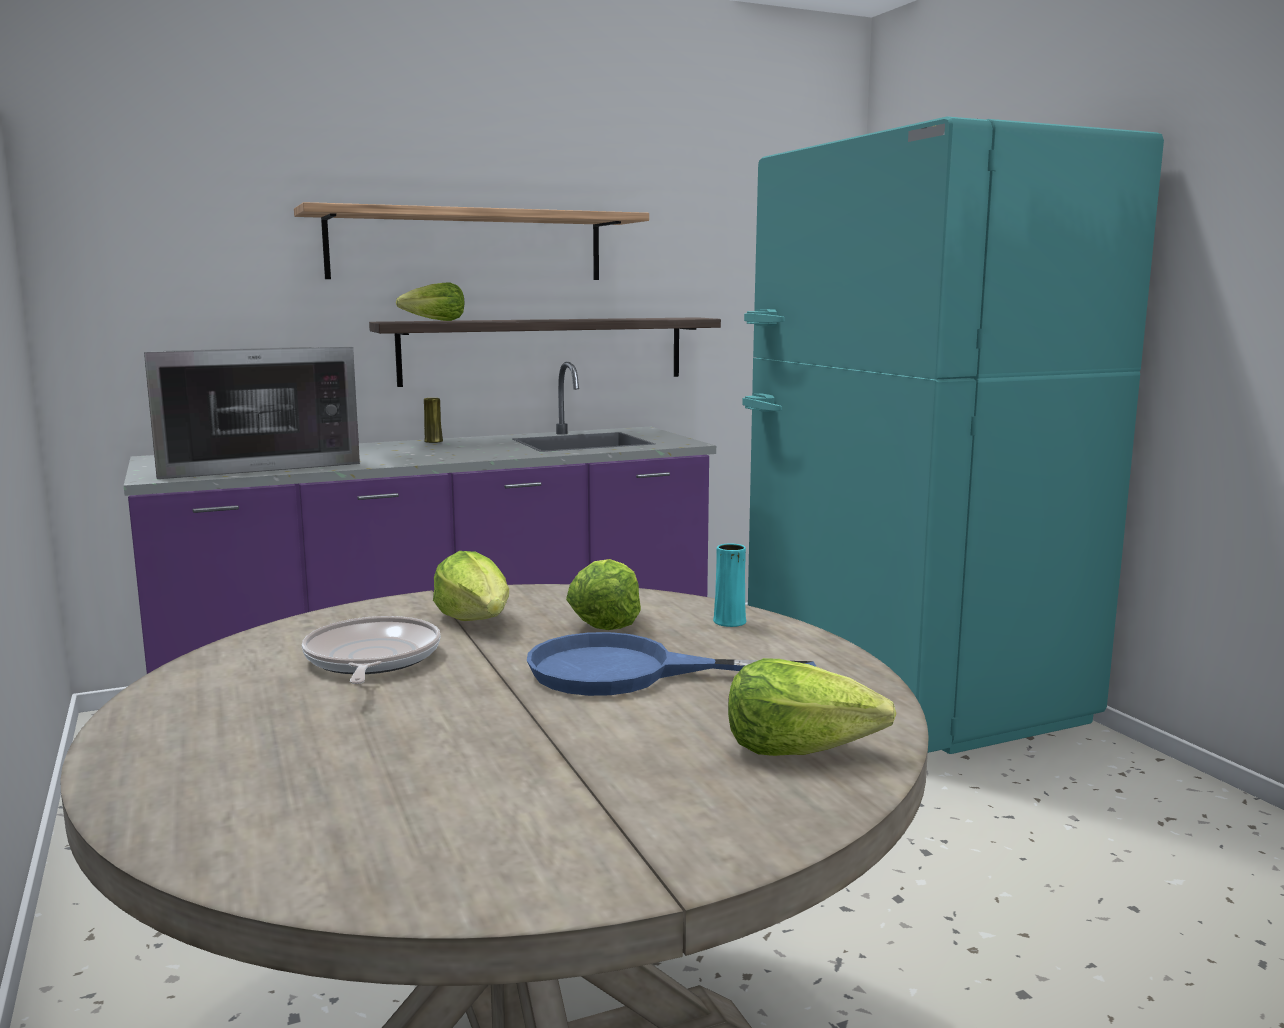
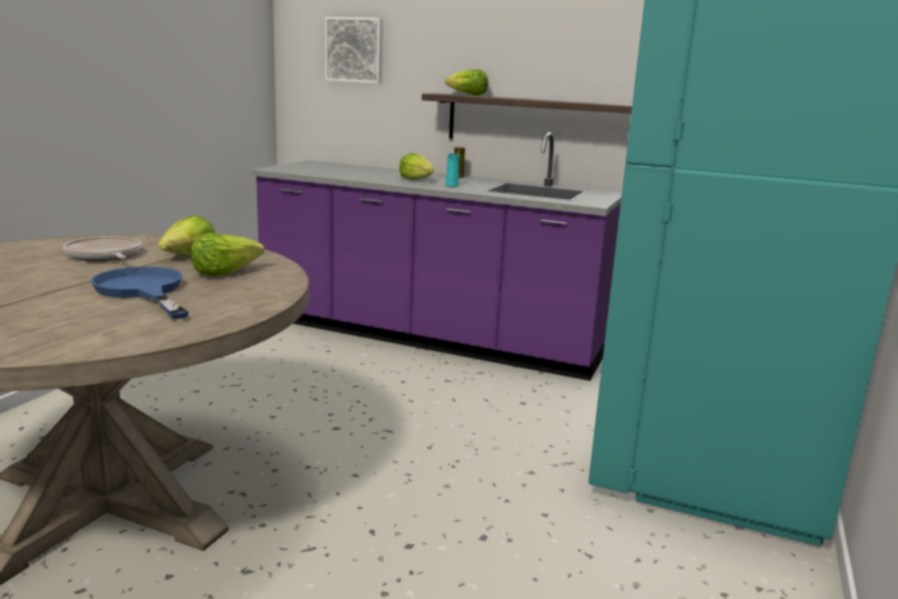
camera: 45 degrees right, 5 degrees up
microwave [144,347,360,479] -> none
shelf [294,202,649,280] -> none
frying pan [302,616,441,684] -> frying pan turned 75 degrees counterclockwise [63,236,142,261]
turquoise vase [713,543,747,627] -> turquoise vase moved to [446,153,459,187]
lettuce [728,658,896,756] -> lettuce moved to [399,153,434,179]
none -> picture [325,17,383,84]

